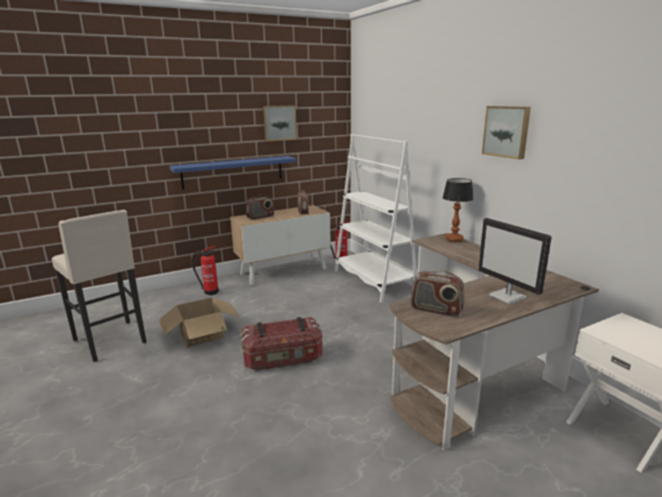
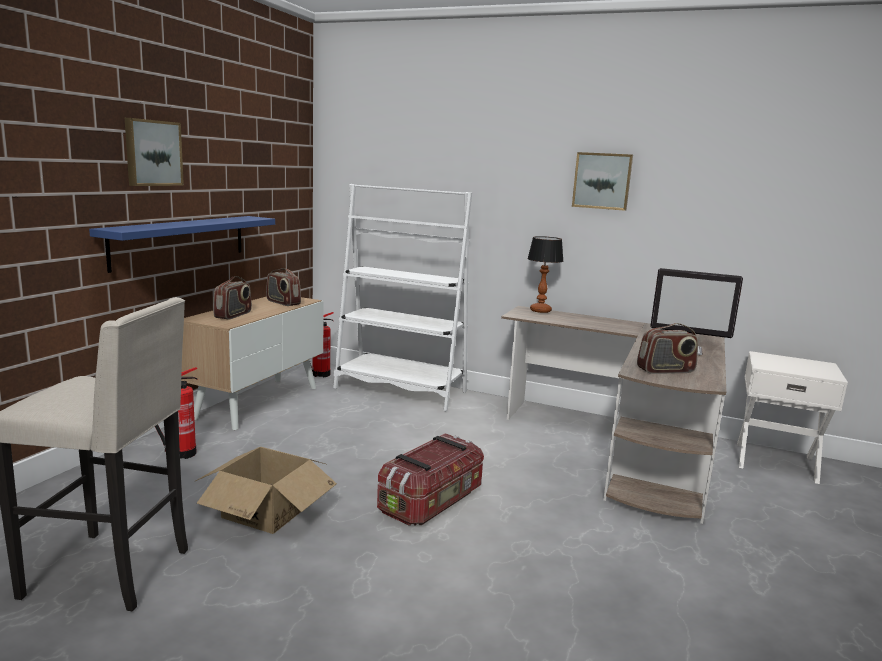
camera: 40 degrees left, 5 degrees down
picture [263,105,297,141] -> picture moved to [125,118,184,186]

